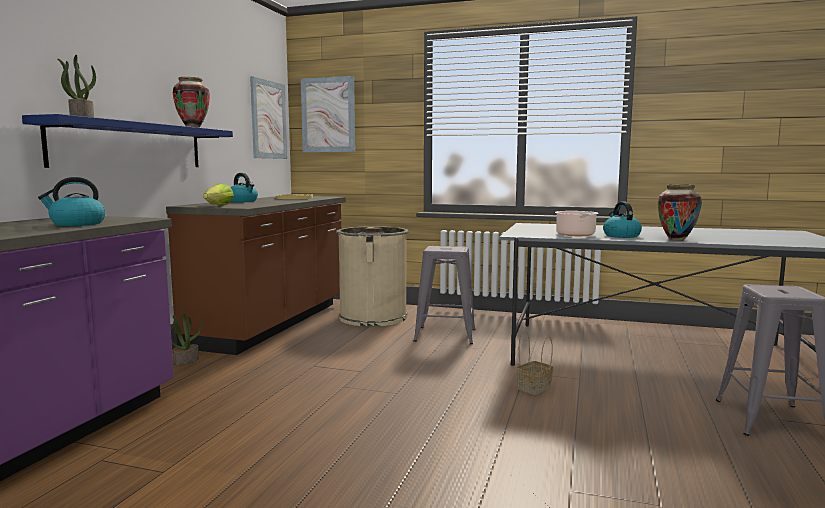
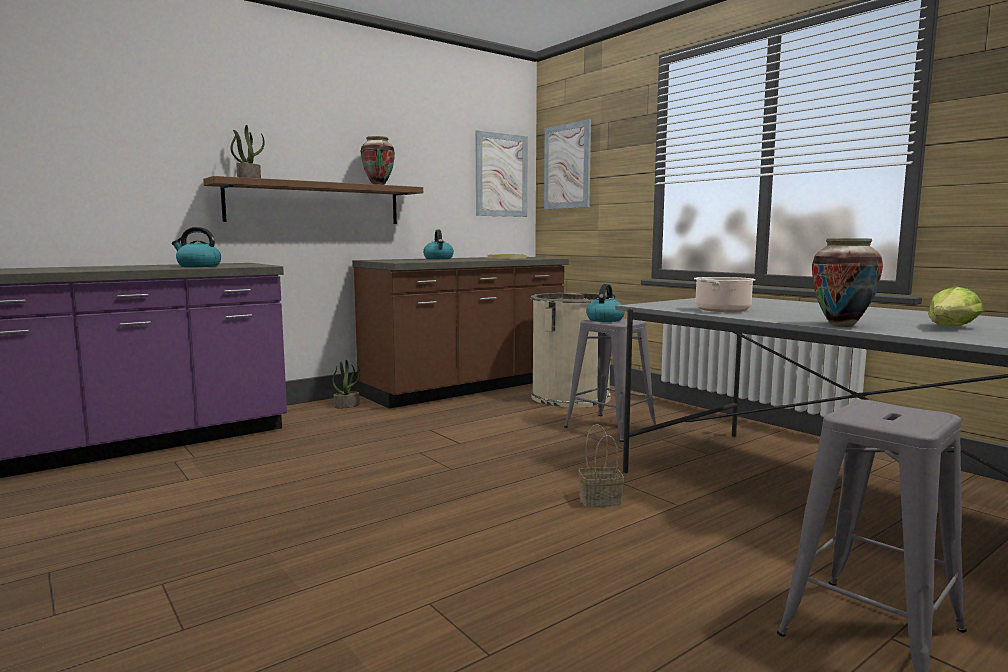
camera: 35 degrees right, 0 degrees up
blue shelf [22,114,233,168] -> brown shelf [203,176,423,224]
lettuce [203,184,234,205] -> lettuce moved to [928,286,983,326]
kettle [603,202,642,238] -> kettle moved to [586,284,625,322]

